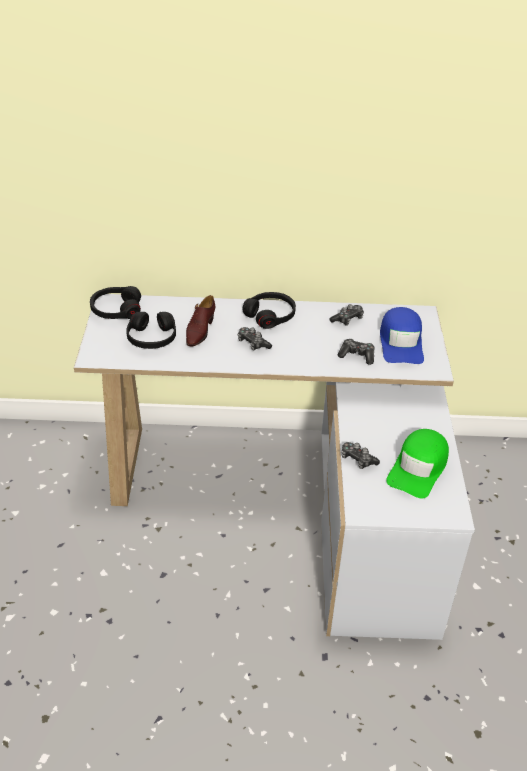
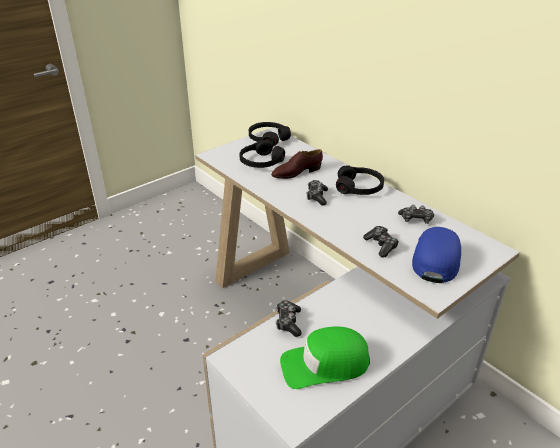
camera: 50 degrees right, 5 degrees down
blue cap [380,307,424,364] -> blue cap turned 150 degrees clockwise [412,227,461,283]

